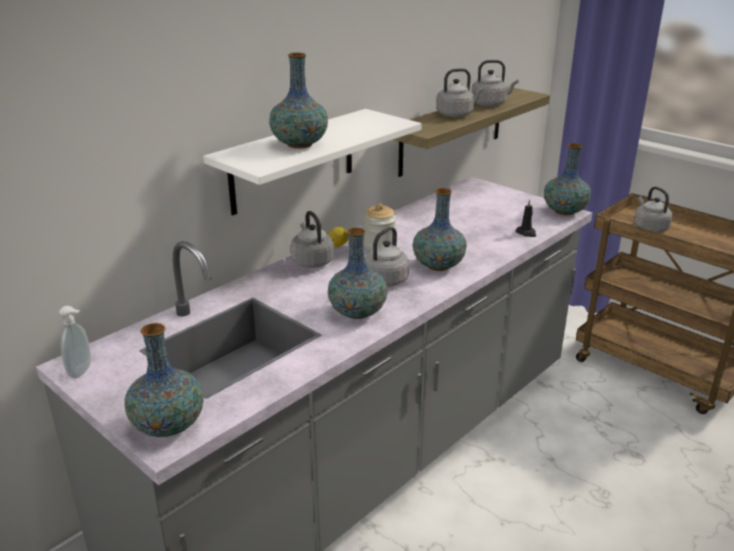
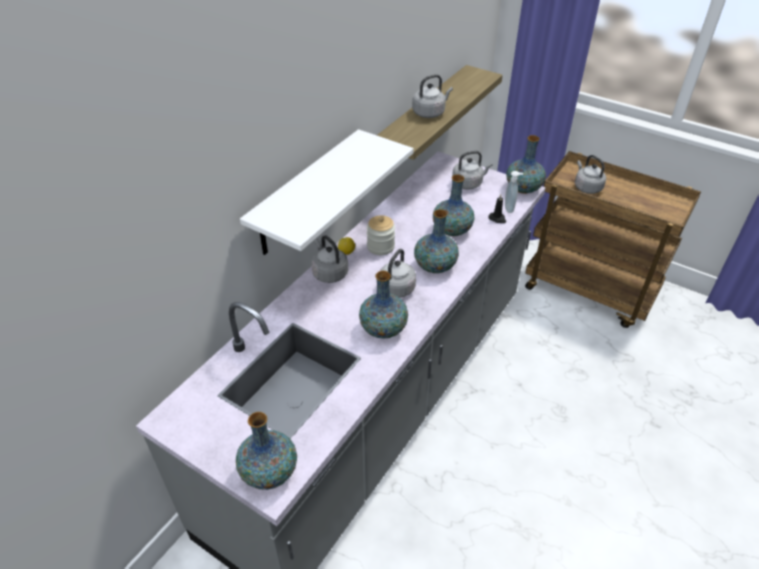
camera: 10 degrees left, 15 degrees up
soap dispenser [59,306,91,379] -> soap dispenser moved to [505,171,523,213]
vase [269,53,328,149] -> vase moved to [433,174,474,236]
grey kettle [471,60,519,107] -> grey kettle moved to [452,151,493,190]

